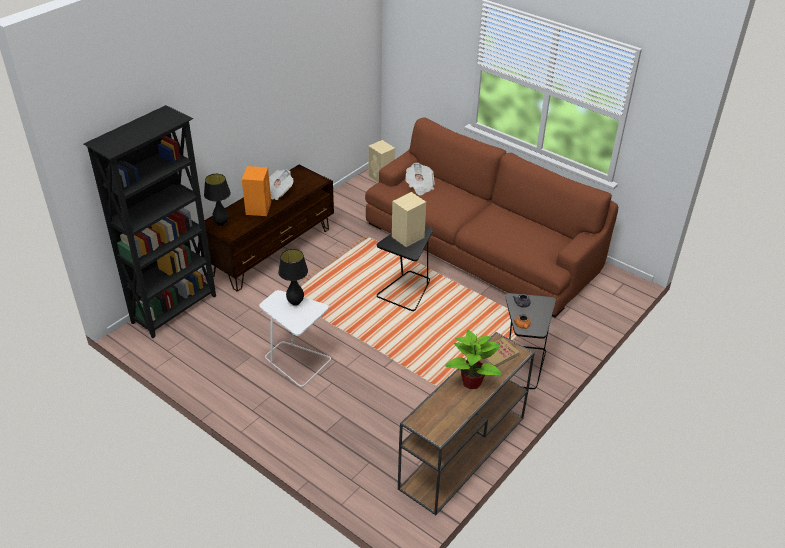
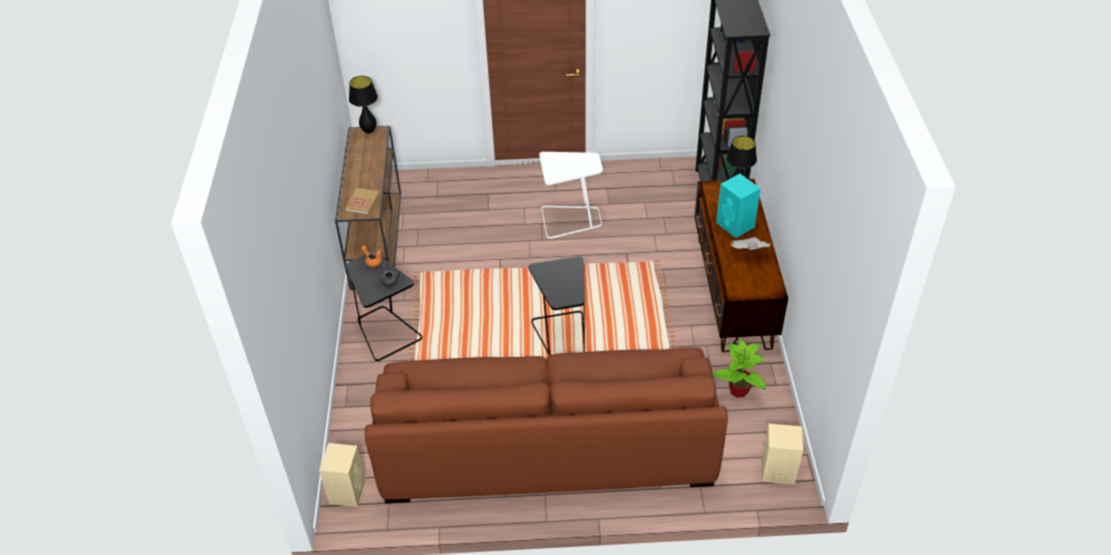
camera: 140 degrees right, 5 degrees up
orange speaker [242,166,271,216] -> turquoise speaker [716,174,761,238]
black table lamp [278,249,308,306] -> black table lamp moved to [349,76,378,134]
beige speaker [392,192,426,247] -> beige speaker moved to [319,443,366,507]
newspaper [405,163,434,195] -> none
potted plant [445,330,502,389] -> potted plant moved to [713,339,766,398]

